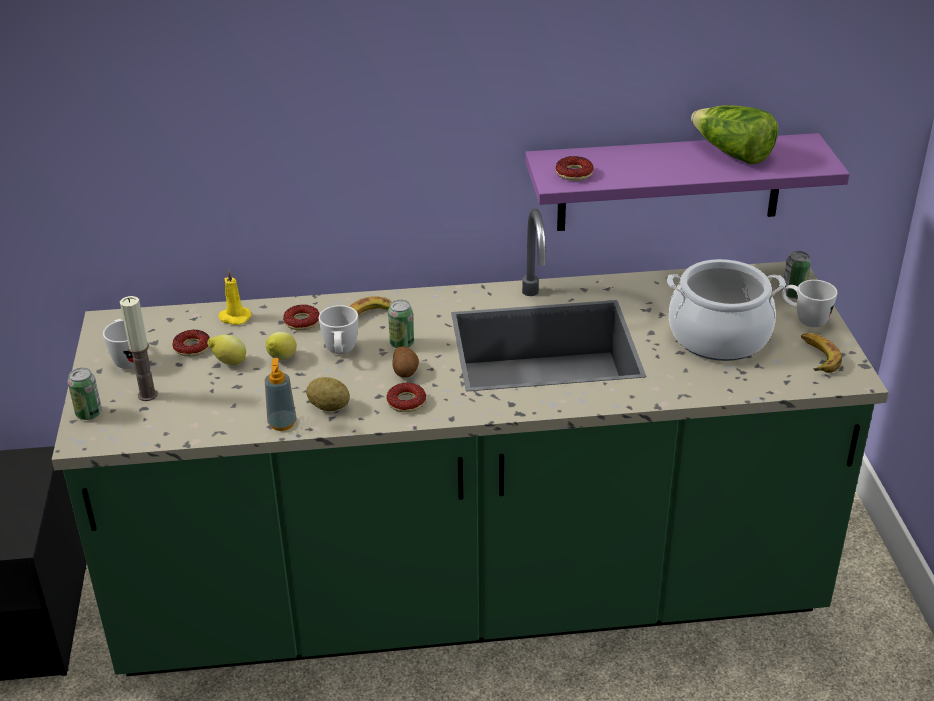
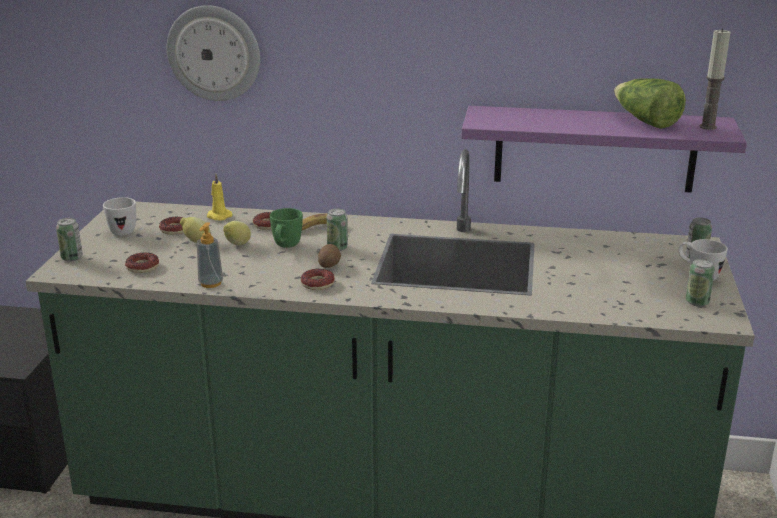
camera: 15 degrees right, 10 degrees down
candle [120,296,158,401] -> candle moved to [699,28,730,130]
potato [306,377,350,411] -> none
white mug [319,305,358,354] -> green mug [270,208,303,248]
donut [556,156,594,181] -> donut moved to [125,252,159,273]
cooking pot [667,259,786,361] -> none
banana [801,333,842,373] -> can [686,259,715,307]
none -> wall clock [167,5,260,101]

